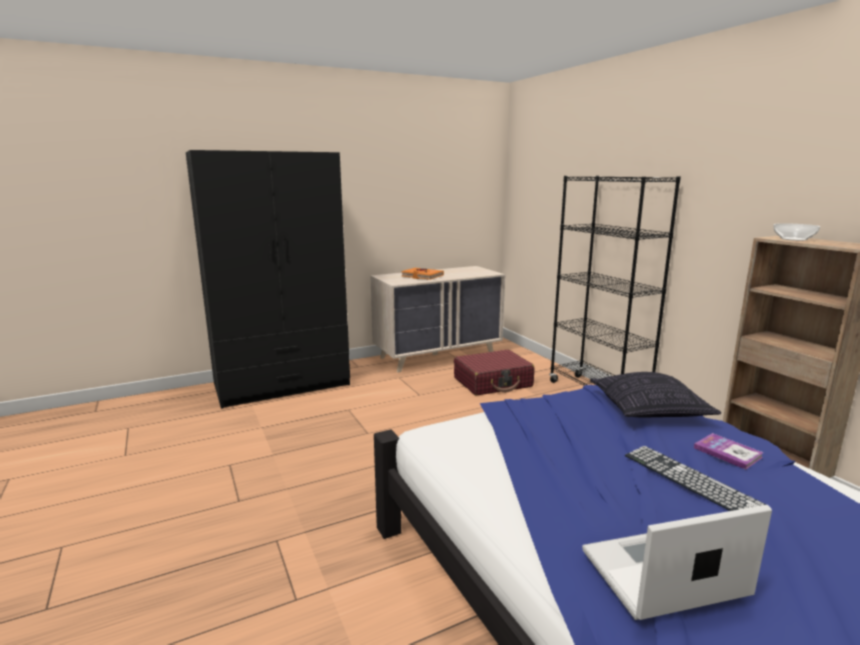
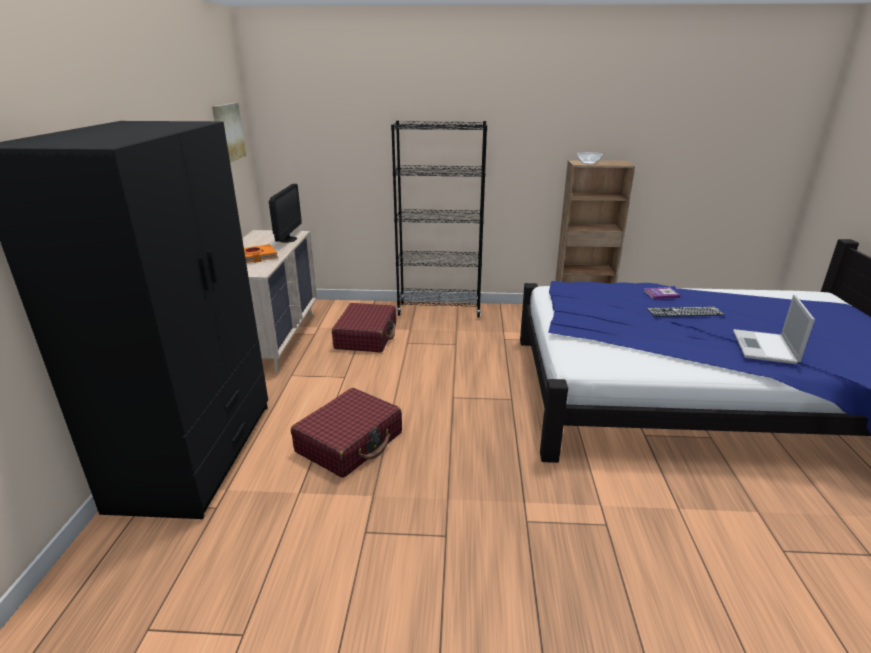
camera: 60 degrees left, 10 degrees up
pillow [590,372,721,418] -> none
none -> picture [212,103,246,163]
none -> monitor [269,184,302,243]
none -> red suitcase [291,388,402,478]

